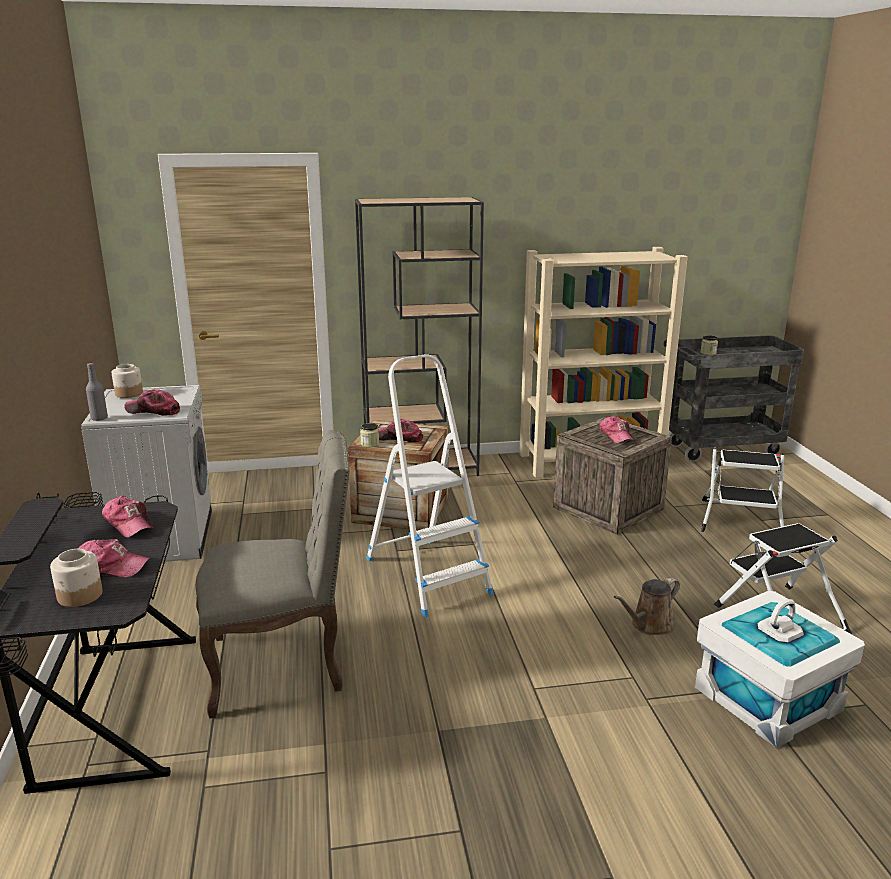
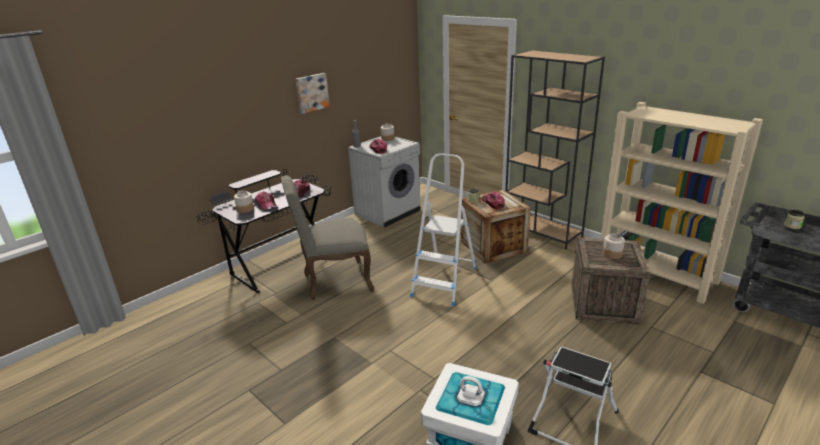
camera: 55 degrees right, 5 degrees up
grey chair [196,430,350,718] -> grey chair turned 120 degrees clockwise [281,175,374,300]
cap [600,416,635,443] -> jar [603,233,625,259]
brown watering can [614,578,680,635] -> none
step ladder [701,448,784,532] -> none
none -> picture [296,73,330,114]

